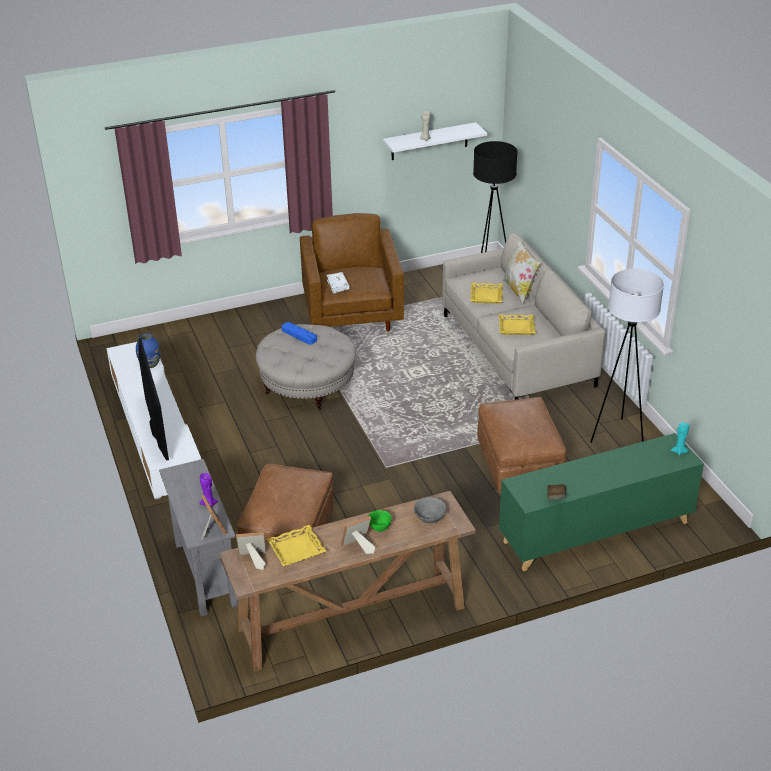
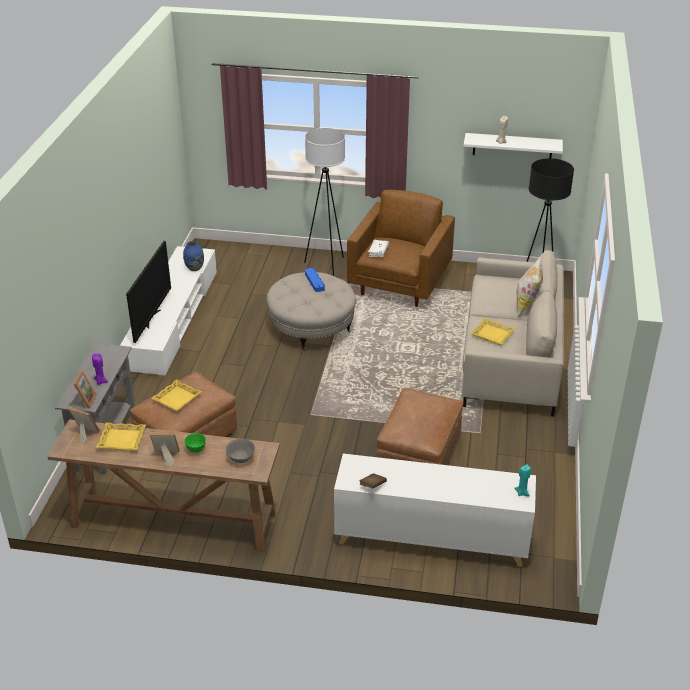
camera: 30 degrees right, 0 degrees up
yellow tray [470,283,503,304] -> yellow tray moved to [151,380,202,411]
green cabinet [499,433,704,571] -> white cabinet [334,454,536,567]
white floor lamp [591,269,664,443] -> white floor lamp moved to [304,128,345,276]

